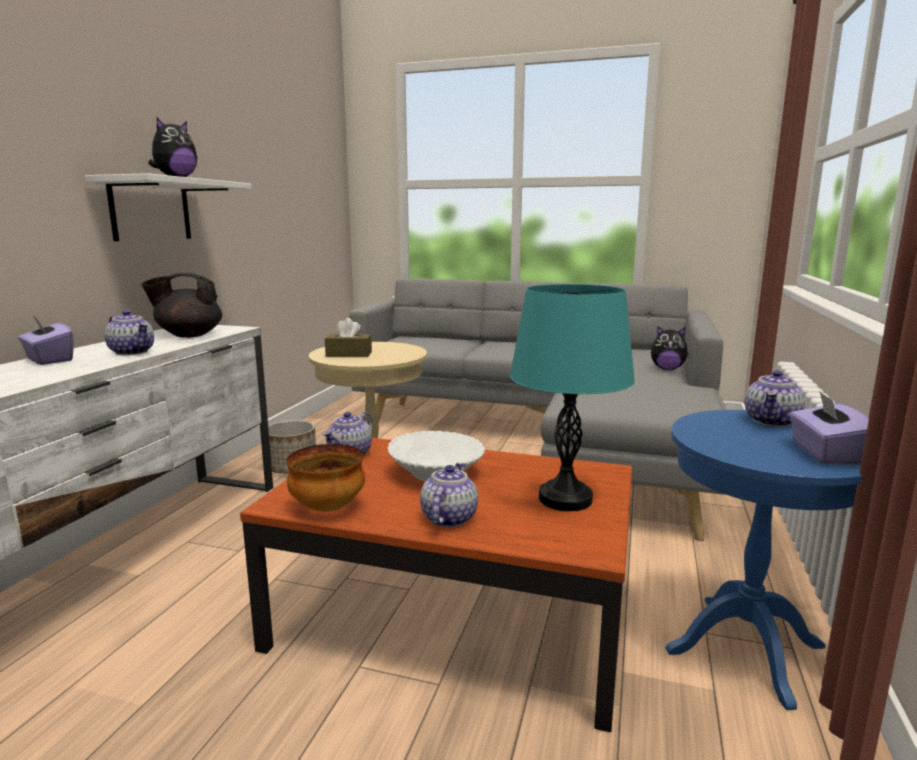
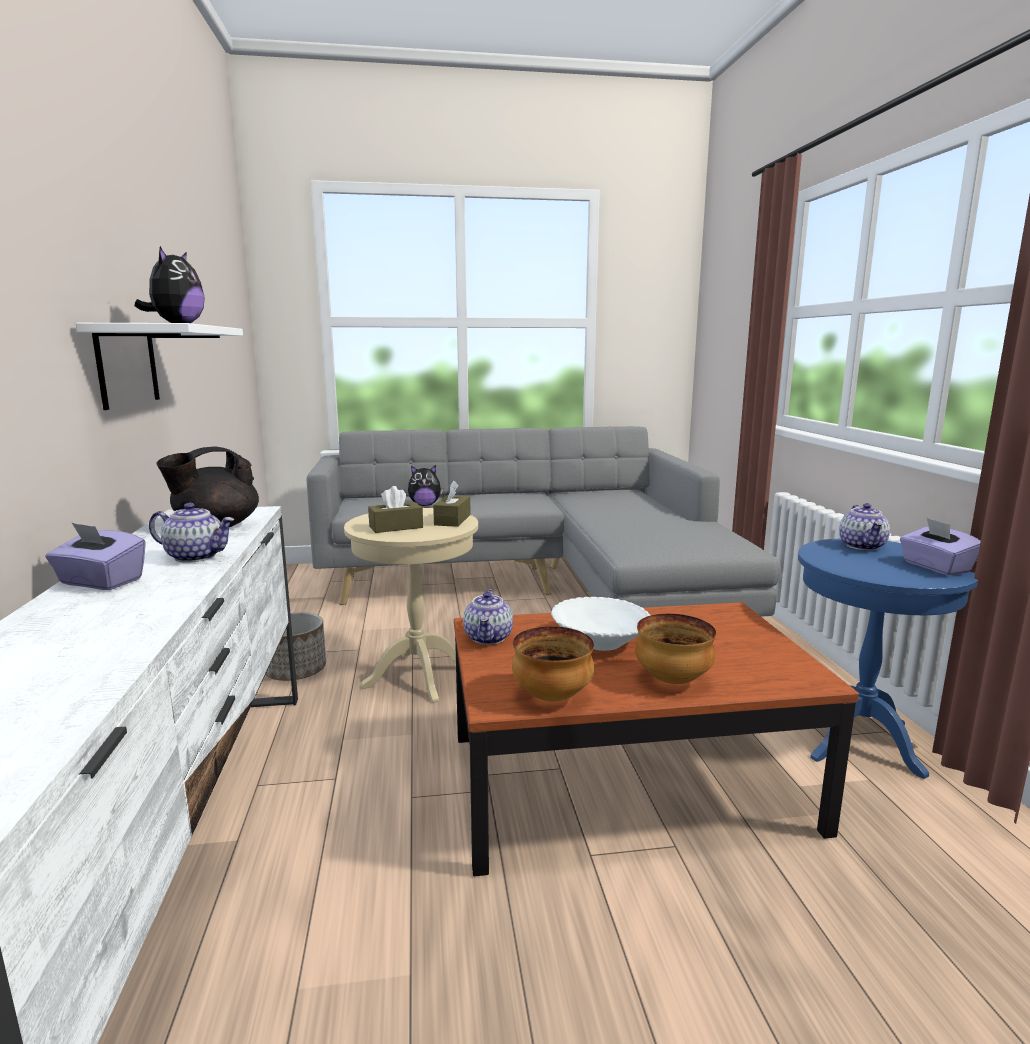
camera: 25 degrees left, 0 degrees up
teapot [420,462,478,527] -> bowl [635,614,716,684]
turquoise table lamp [510,284,635,511] -> none
plush toy [651,326,689,370] -> plush toy moved to [408,465,443,506]
none -> brown tissue box [433,481,471,527]

